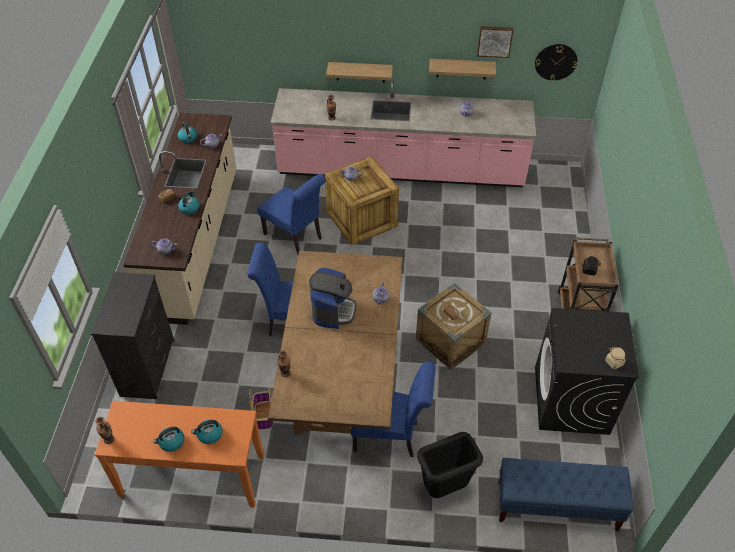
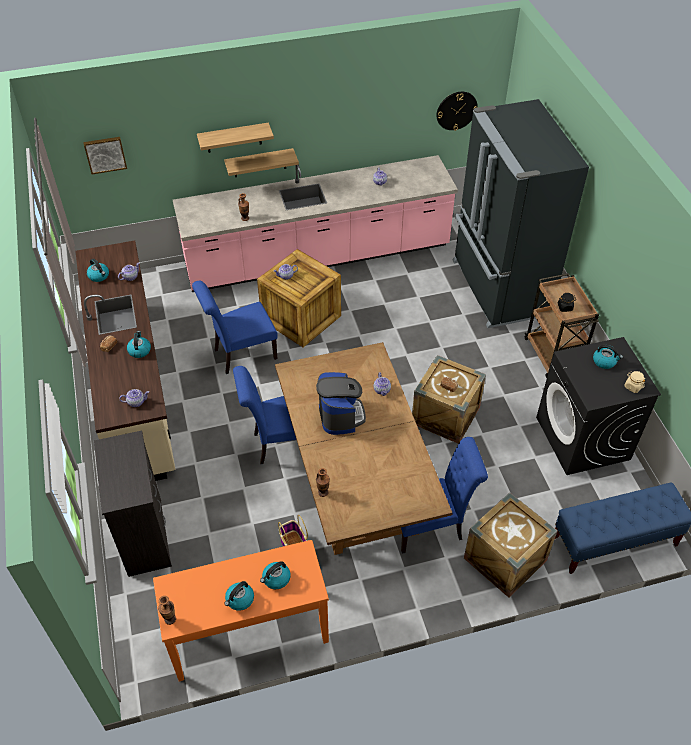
camera: 20 degrees left, 0 degrees up
blue chair [257,174,326,254] -> blue chair turned 135 degrees clockwise [192,281,278,374]
black trash can [417,432,483,498] -> crate [464,493,558,598]
shelf [429,59,496,80] -> shelf moved to [197,123,274,153]
picture [477,26,514,58] -> picture moved to [83,137,127,174]
none -> black fridge [452,99,589,328]
none -> kettle [593,345,623,369]

